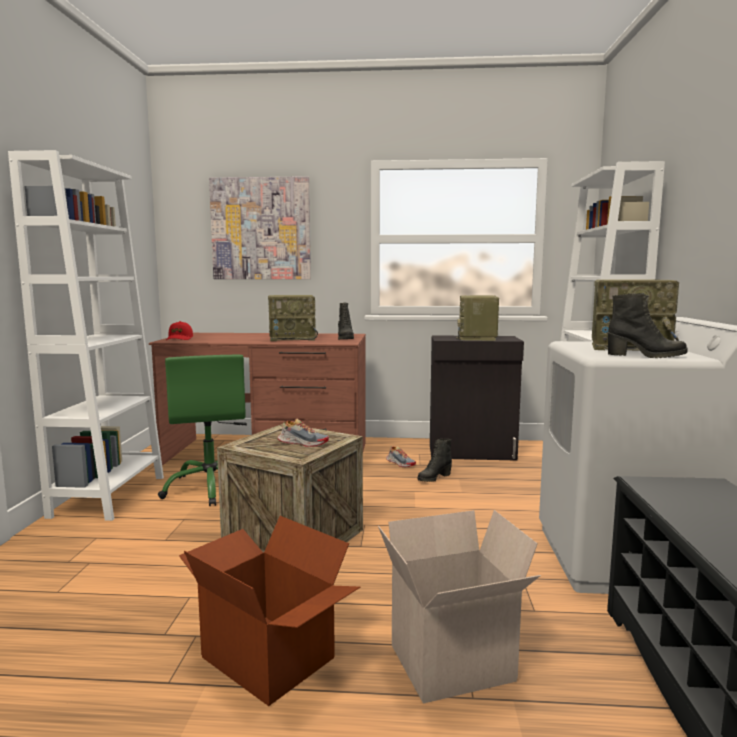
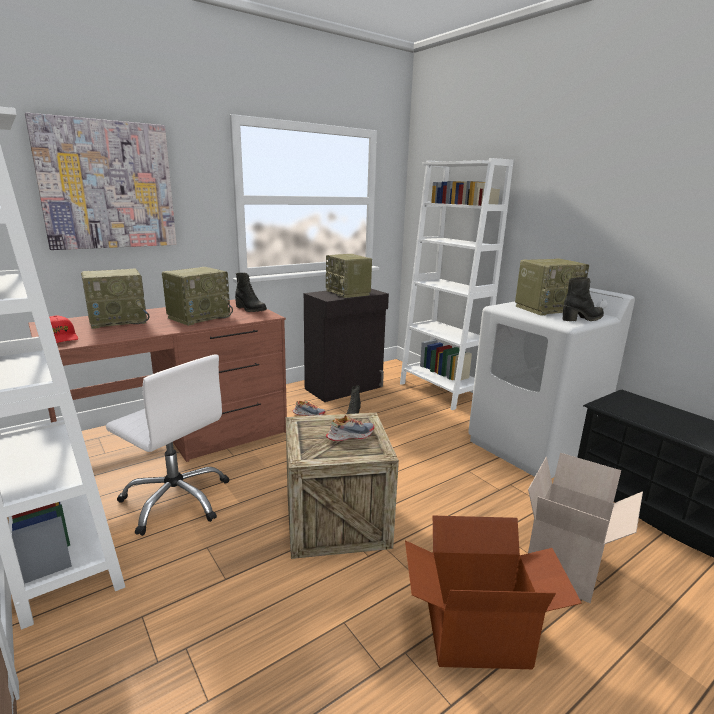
camera: 40 degrees left, 10 degrees up
green office chair [158,355,247,506] -> white office chair [106,354,229,536]
none -> radio [81,269,150,329]

